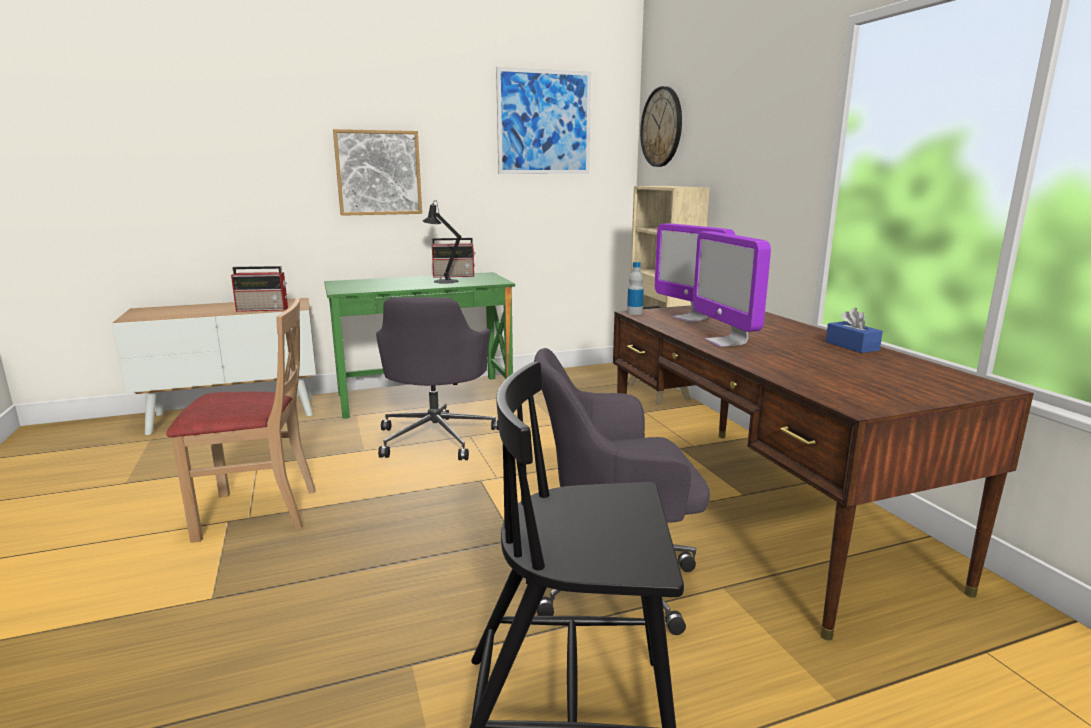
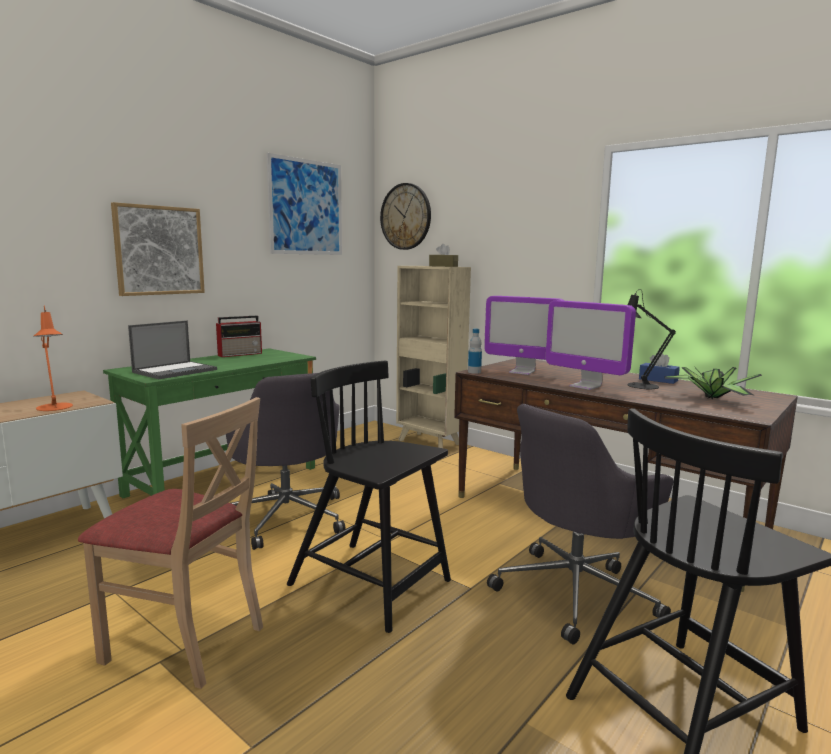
camera: 30 degrees left, 5 degrees down
beige chair [166,298,316,543] -> beige chair turned 60 degrees clockwise [78,397,263,689]
radio [231,266,288,312] -> orange table lamp [34,306,73,411]
black table lamp [422,200,461,284] -> black table lamp moved to [627,289,676,389]
none -> laptop [128,321,217,379]
none -> black chair [287,361,451,633]
none -> brown tissue box [429,244,458,267]
none -> potted plant [664,367,762,399]

